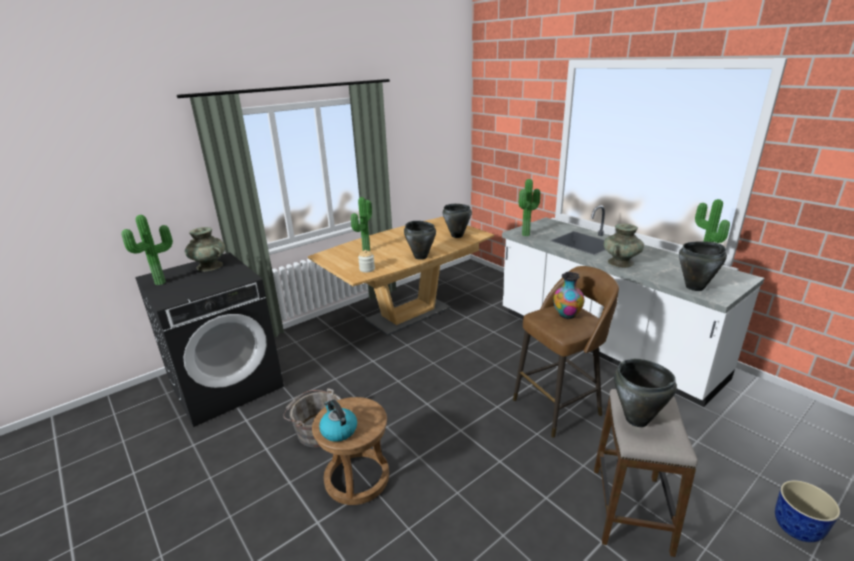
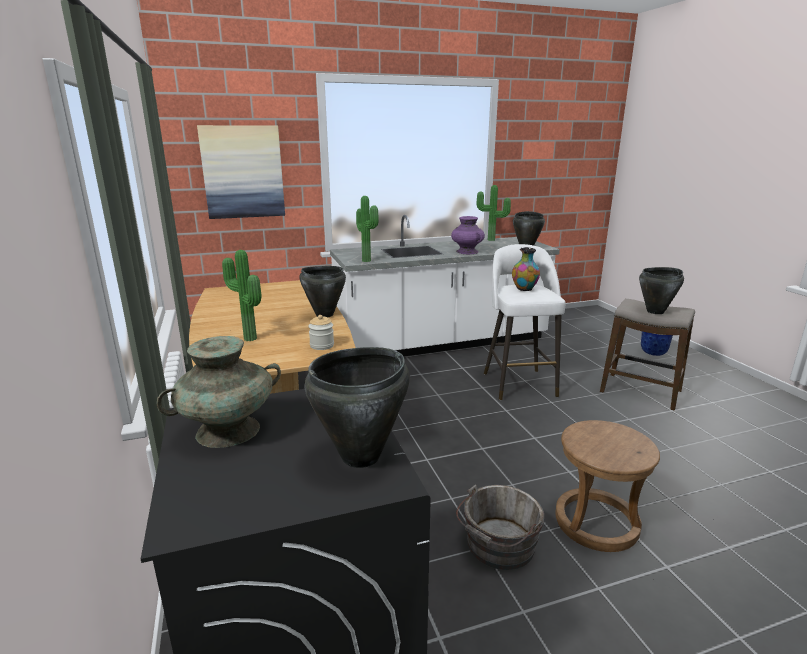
camera: 70 degrees left, 5 degrees down
potted plant [121,215,173,285] -> none
kettle [319,400,357,442] -> none
black cooking pot [443,204,472,238] -> black cooking pot moved to [305,347,410,468]
brown stool [513,266,619,438] -> white stool [484,244,566,400]
turquoise vase [604,224,644,268] -> purple vase [451,216,485,254]
none -> picture [197,125,285,219]

